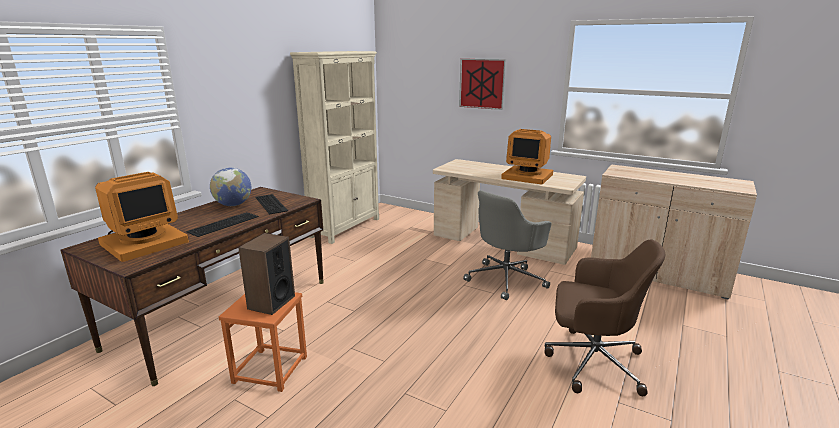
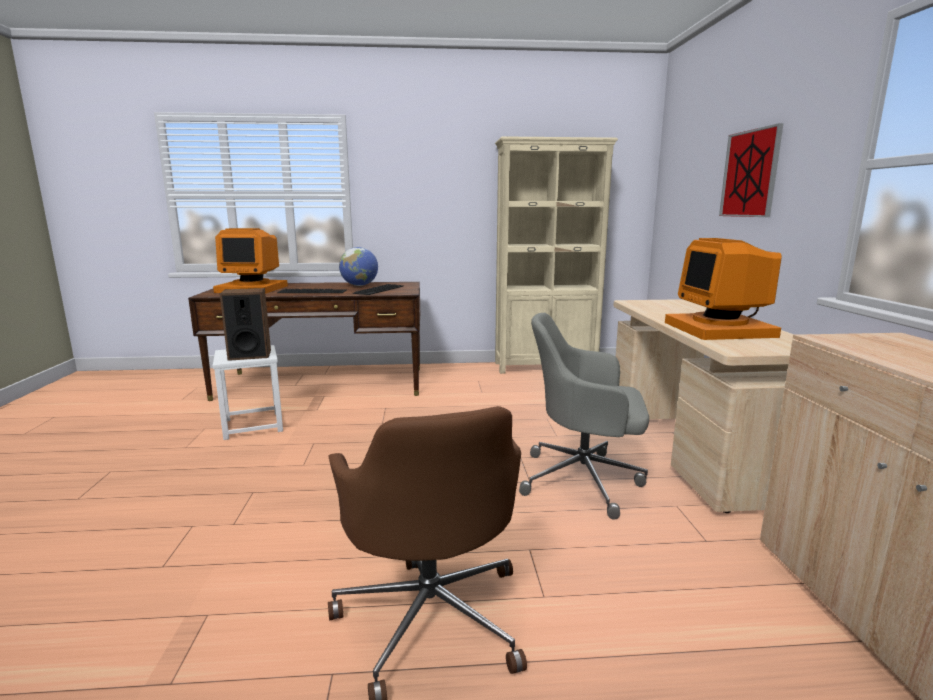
camera: 55 degrees right, 5 degrees down
orange stool [219,292,307,392] -> white stool [213,345,283,440]

